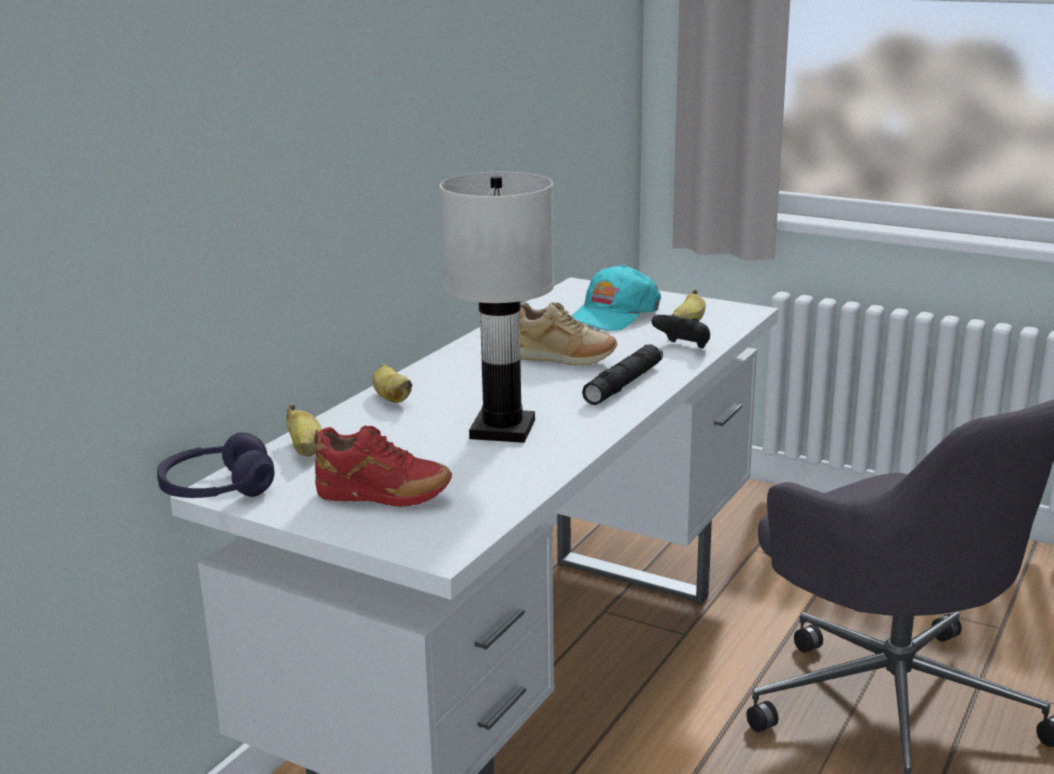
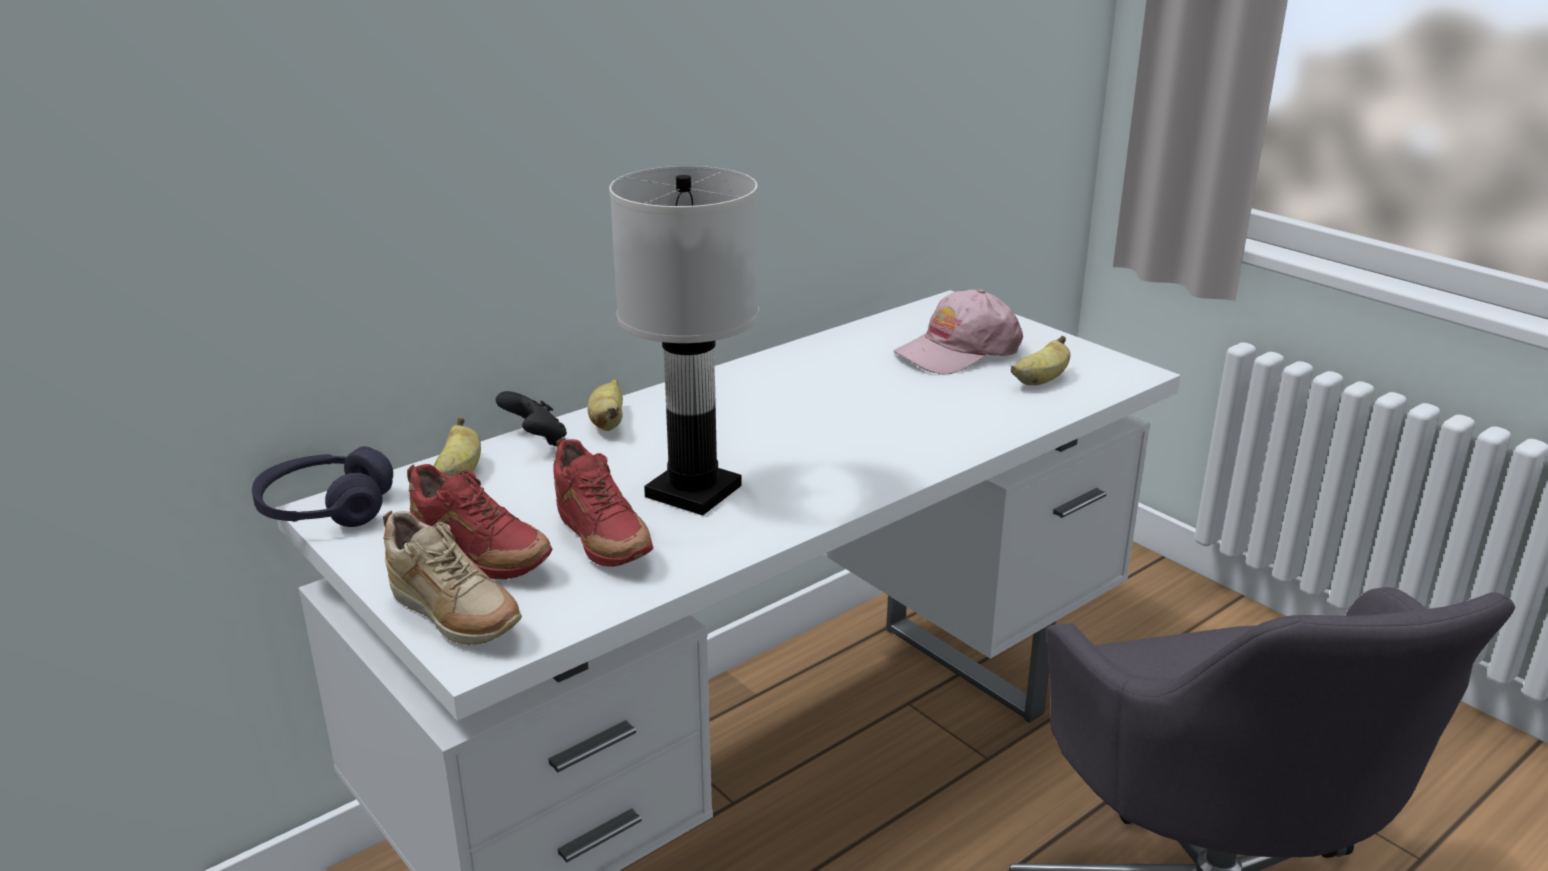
camera: 20 degrees right, 5 degrees up
beige shoe [519,302,618,366] -> beige shoe moved to [383,511,522,645]
turquoise cap [571,264,661,331] -> pink cap [894,289,1023,374]
black flashlight [582,344,663,405] -> none
black game controller [652,315,710,348] -> black game controller moved to [496,391,567,446]
none -> red shoe [553,437,653,567]

